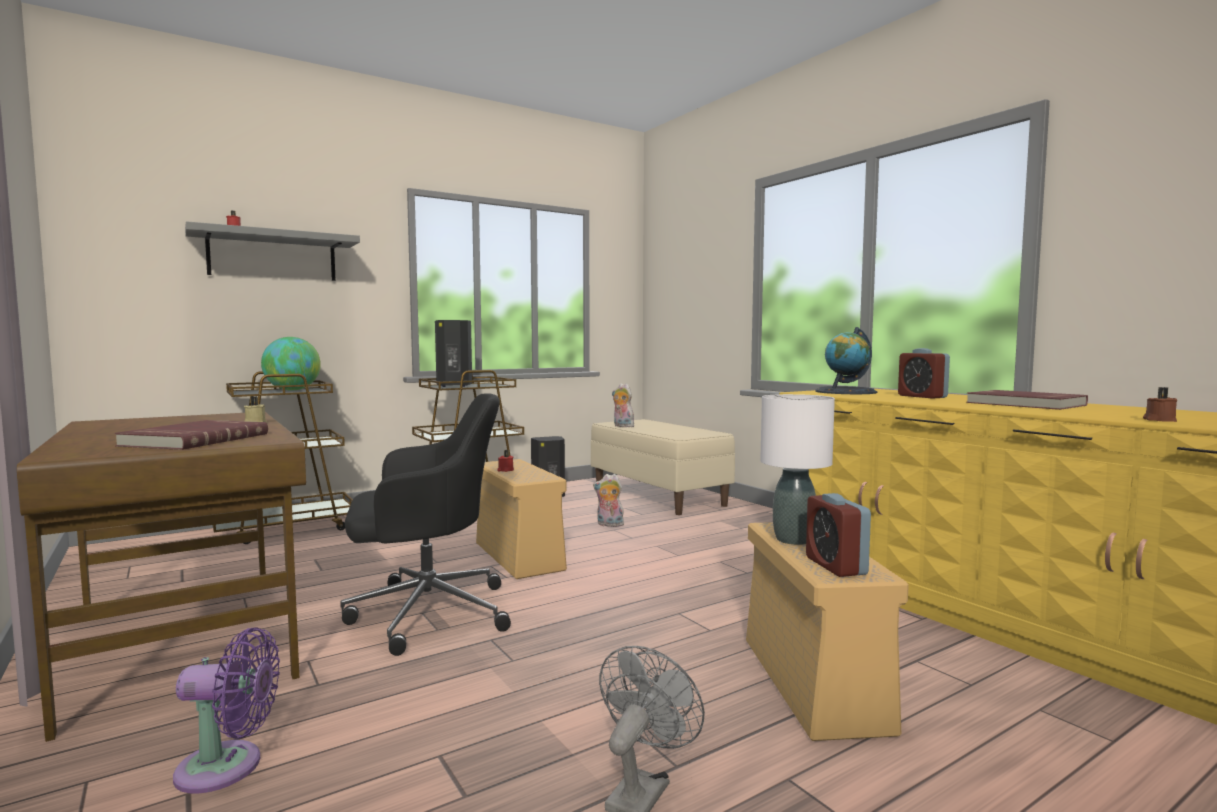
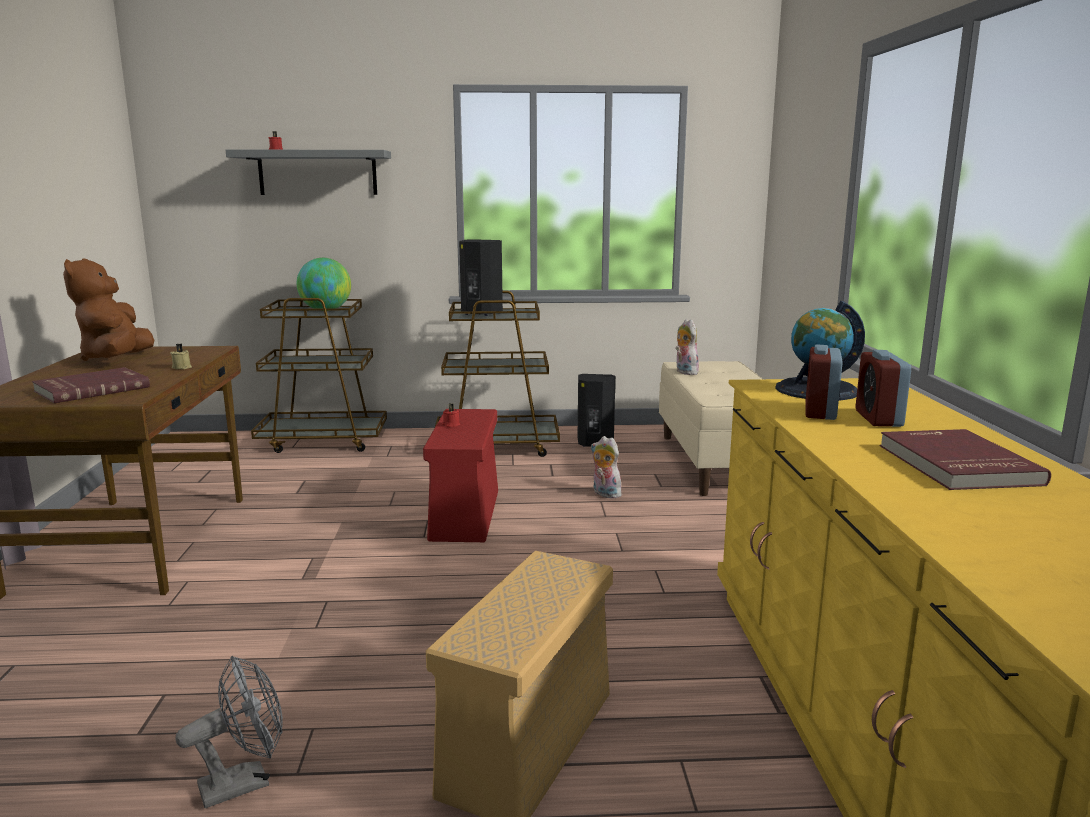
camera: 30 degrees right, 10 degrees up
purple fan [173,628,280,794] -> none
black office chair [341,393,511,656] -> none
beige storage box [476,459,567,579] -> red storage box [423,409,498,542]
white table lamp [760,394,835,545] -> none
alarm clock [806,493,871,577] -> alarm clock moved to [805,344,843,420]
brown candle [1143,387,1177,422] -> none
none -> brown plush toy [63,258,154,361]

